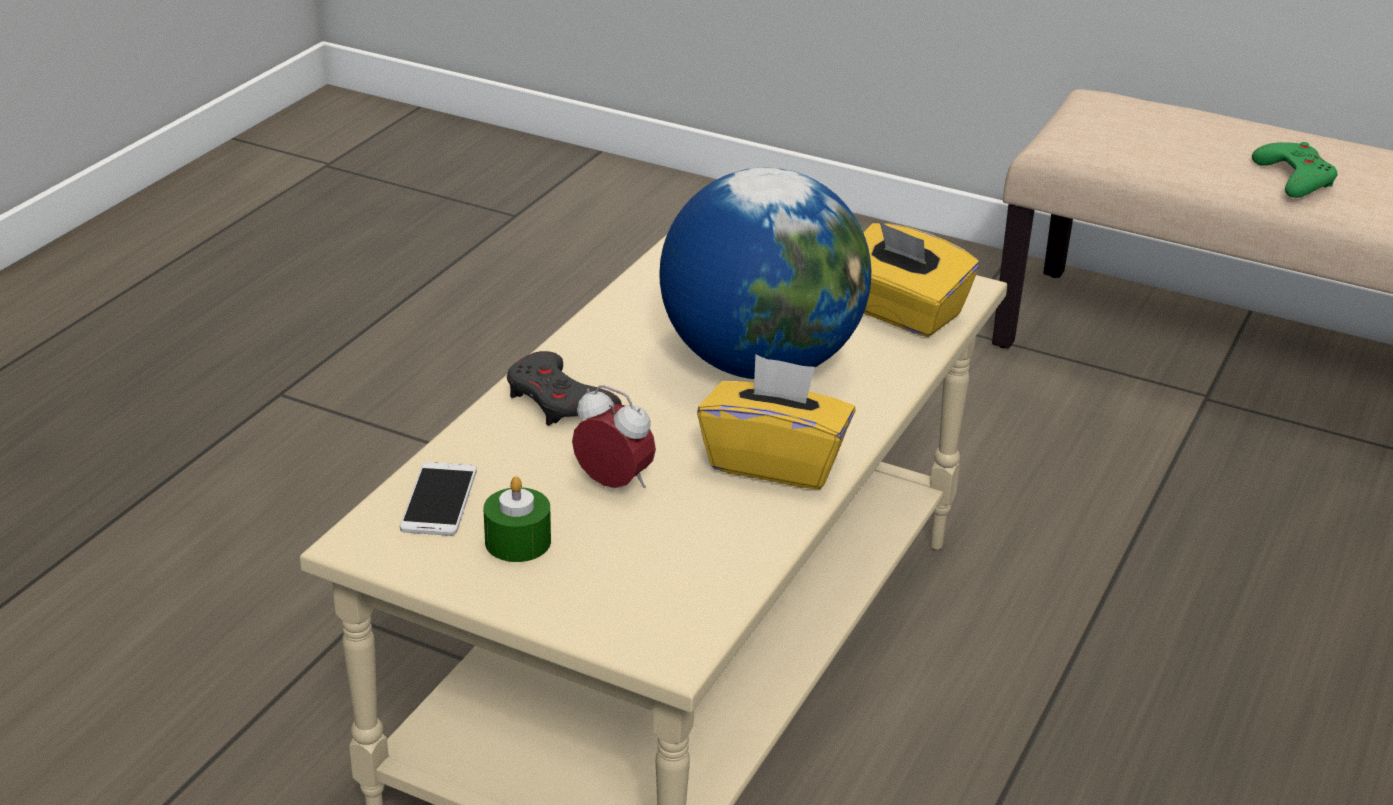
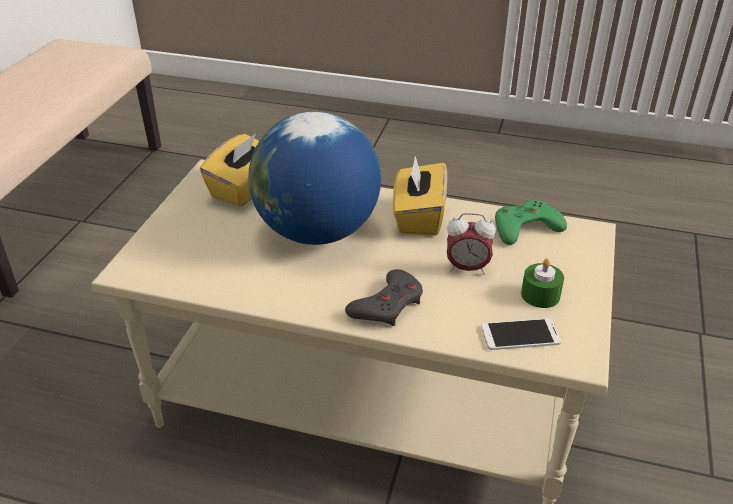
camera: 100 degrees left, 5 degrees up
alarm clock [572,385,656,488] -> alarm clock turned 105 degrees counterclockwise [447,213,496,275]
green game controller [1252,142,1338,198] -> green game controller moved to [495,200,567,245]

